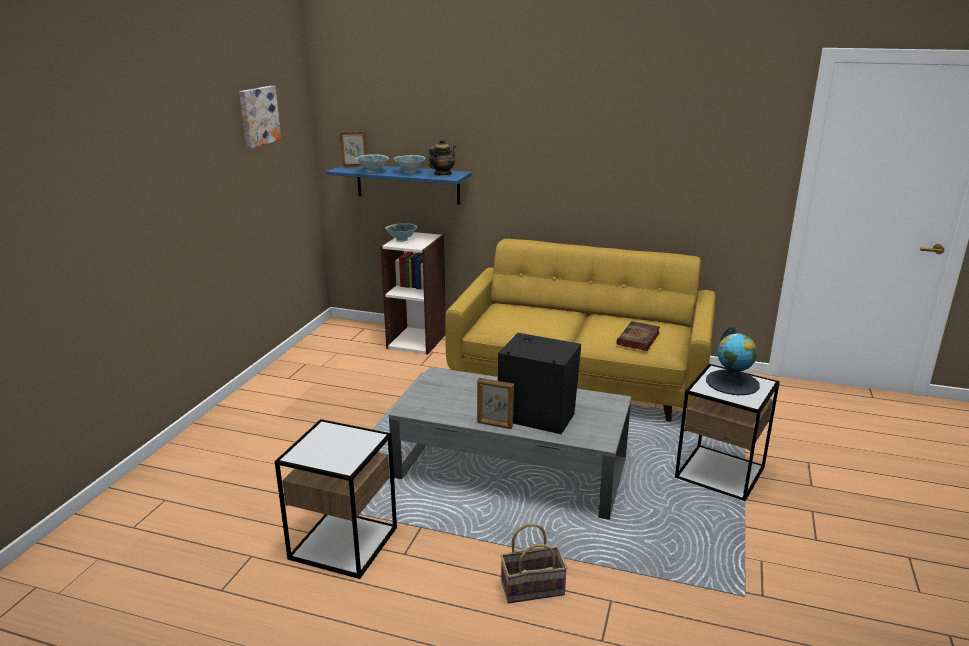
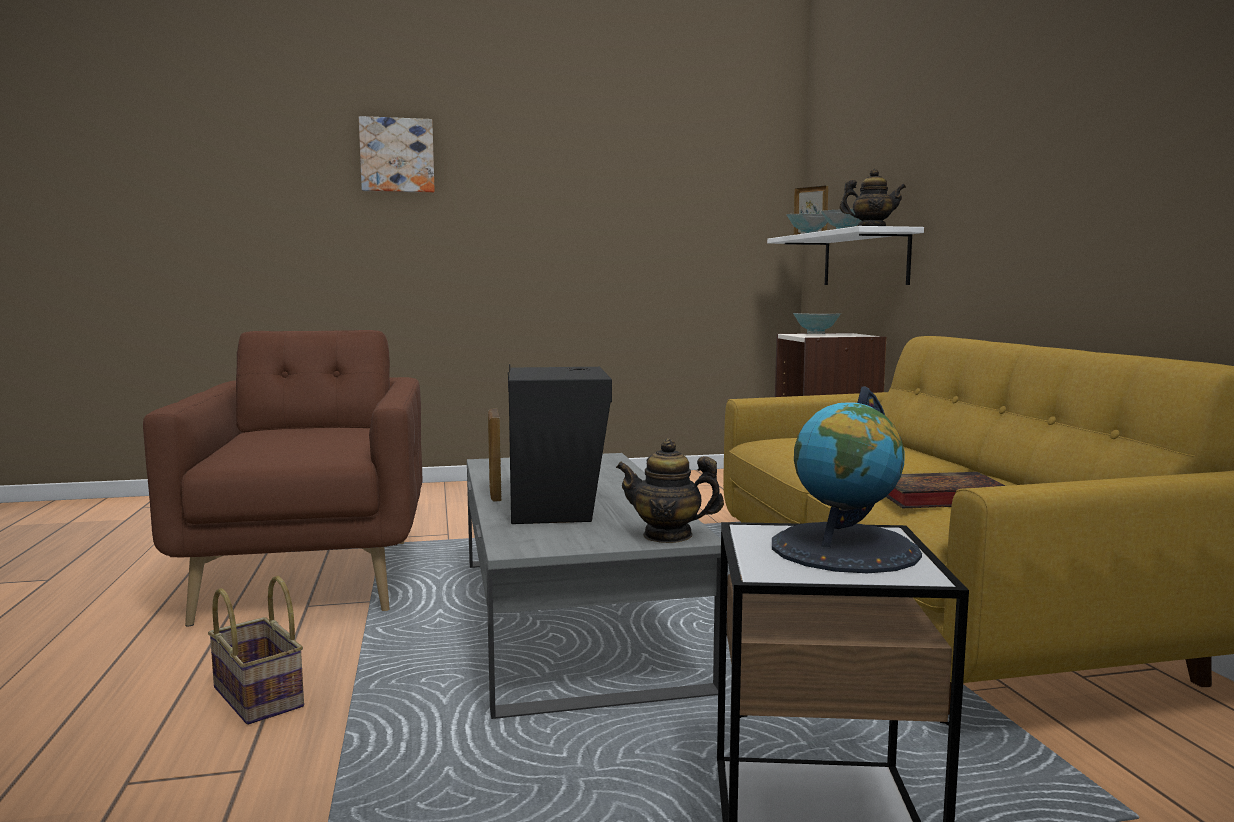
camera: 60 degrees right, 15 degrees down
picture [239,86,281,149] -> picture moved to [359,116,435,193]
side table [275,419,397,579] -> brown armchair [143,330,422,626]
blue shelf [327,165,472,204] -> white shelf [767,226,924,285]
none -> teapot [616,438,724,543]

